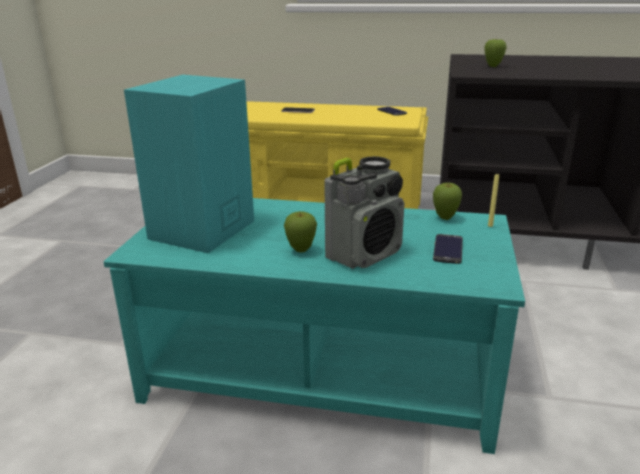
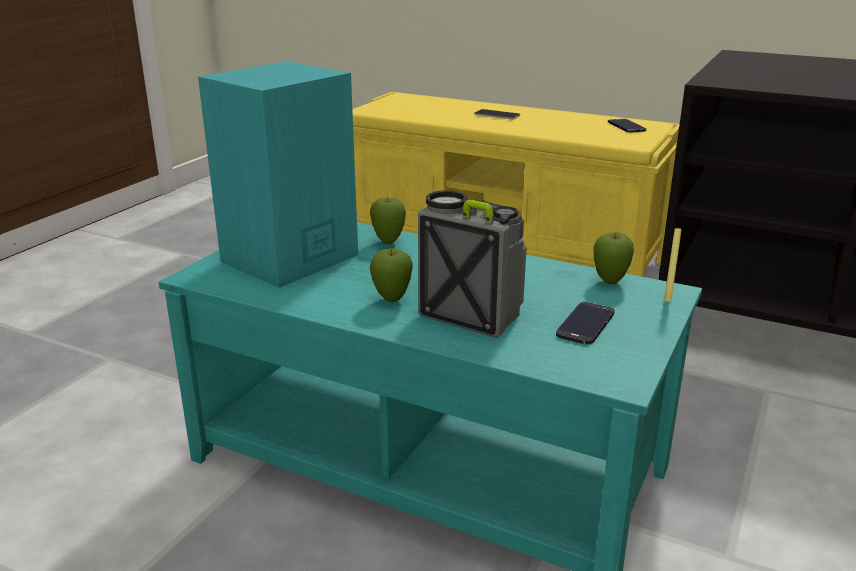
camera: 15 degrees right, 0 degrees up
radio [324,156,405,269] -> radio turned 120 degrees counterclockwise [418,190,526,338]
apple [484,38,507,67] -> apple moved to [370,197,406,245]

